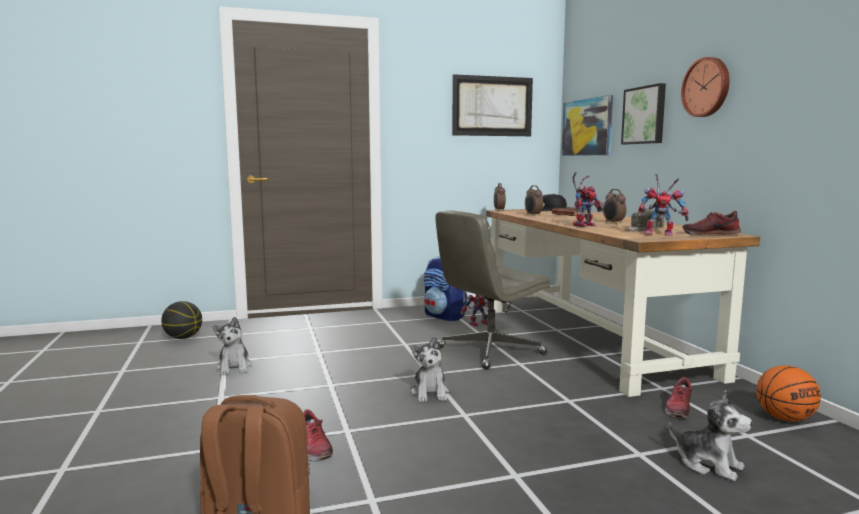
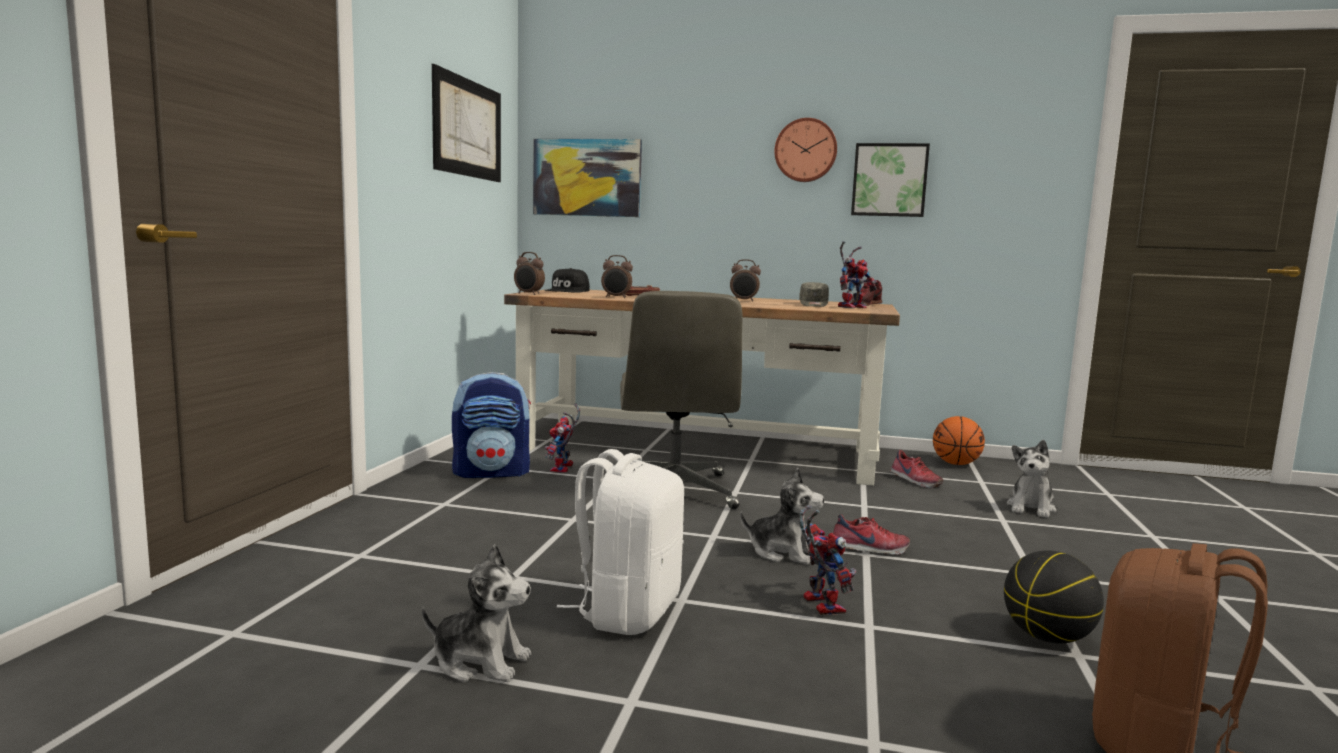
camera: 60 degrees left, 0 degrees up
basketball [161,301,202,339] -> basketball moved to [1004,550,1104,644]
shoe [303,409,333,462] -> shoe moved to [833,514,910,555]
toy robot [573,172,603,227] -> toy robot moved to [799,505,856,615]
picture [621,83,666,144] -> picture moved to [851,143,930,217]
plush toy [669,390,752,481] -> plush toy turned 135 degrees clockwise [1007,440,1057,518]
none -> white backpack [557,449,684,635]

